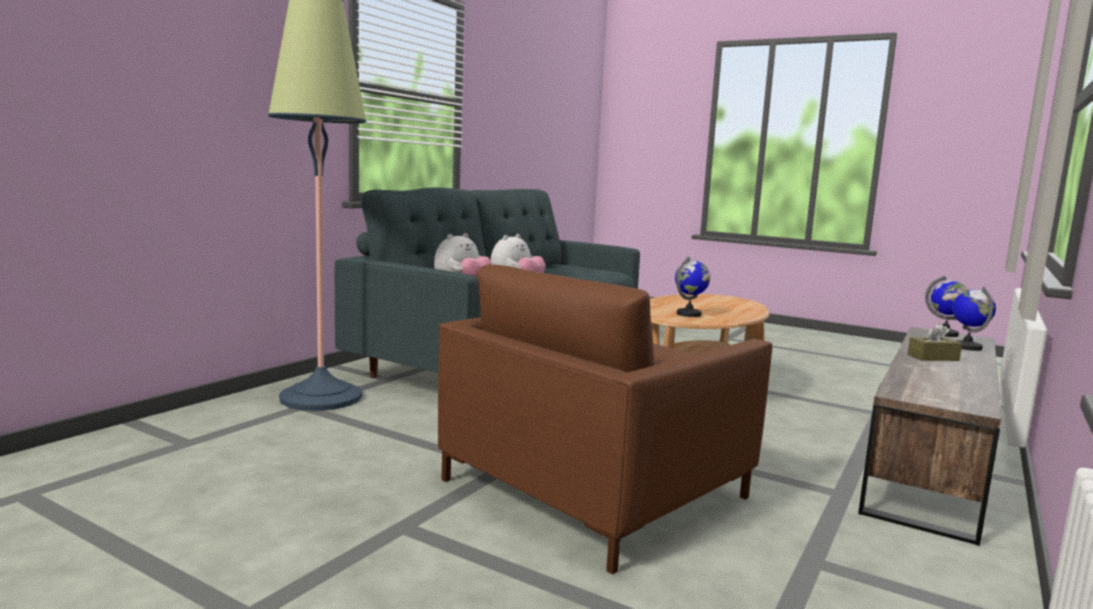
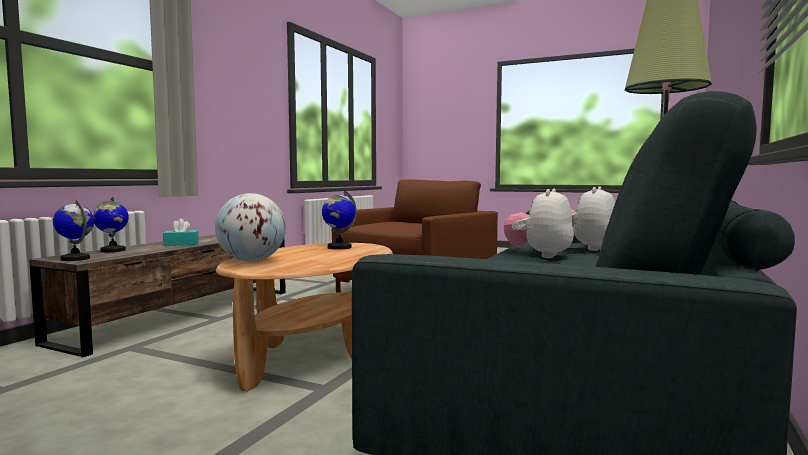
camera: 175 degrees right, 5 degrees down
brown tissue box [907,323,962,361] -> turquoise tissue box [163,219,199,246]
none -> globe [215,193,286,262]

